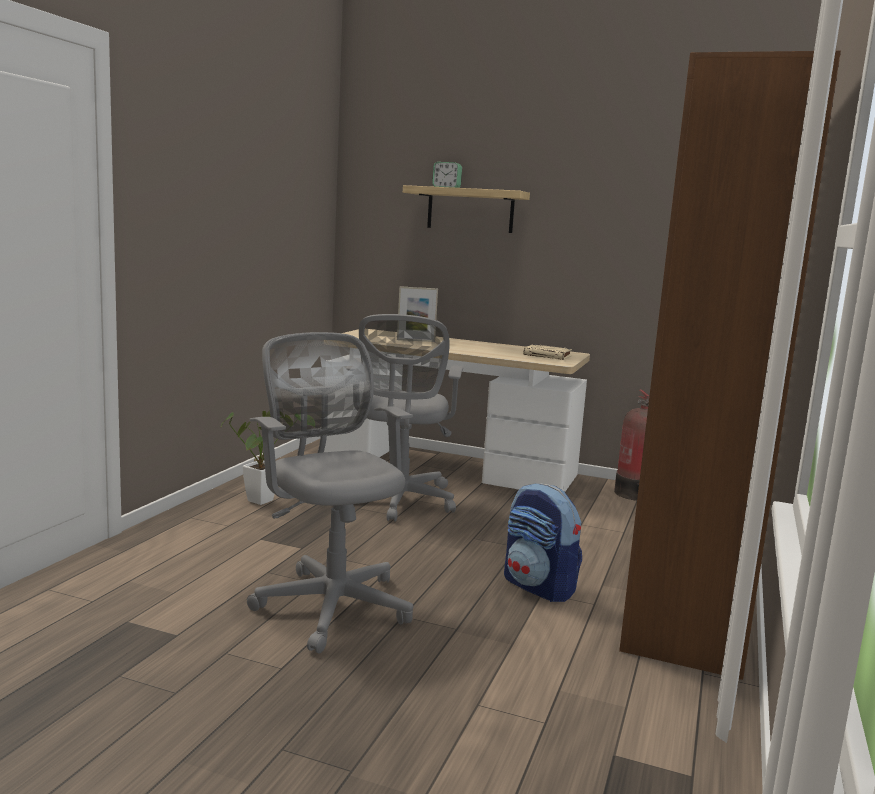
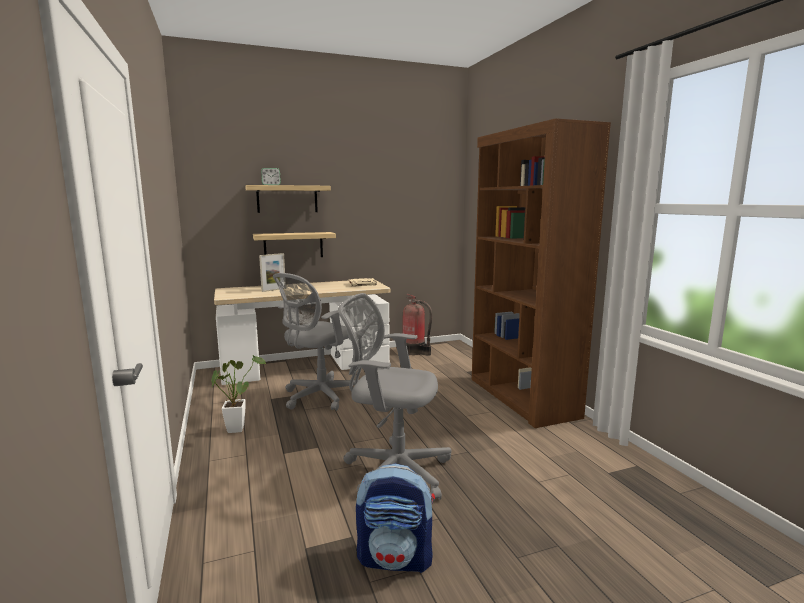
camera: 40 degrees left, 0 degrees up
grey office chair [346,314,463,522] -> grey office chair turned 75 degrees clockwise [273,273,356,411]
backpack [504,483,582,602] -> backpack moved to [356,464,435,573]
none -> shelf [253,232,336,257]

